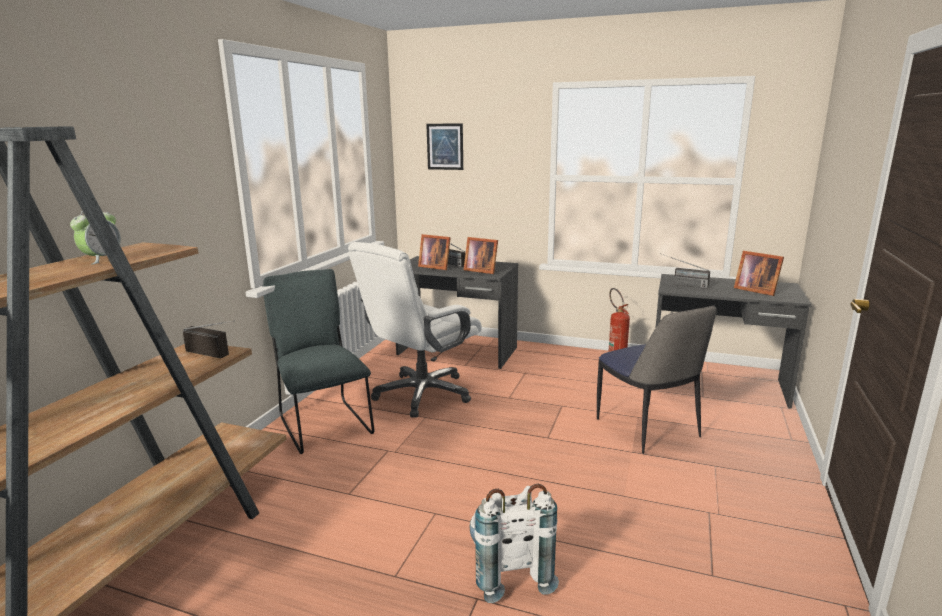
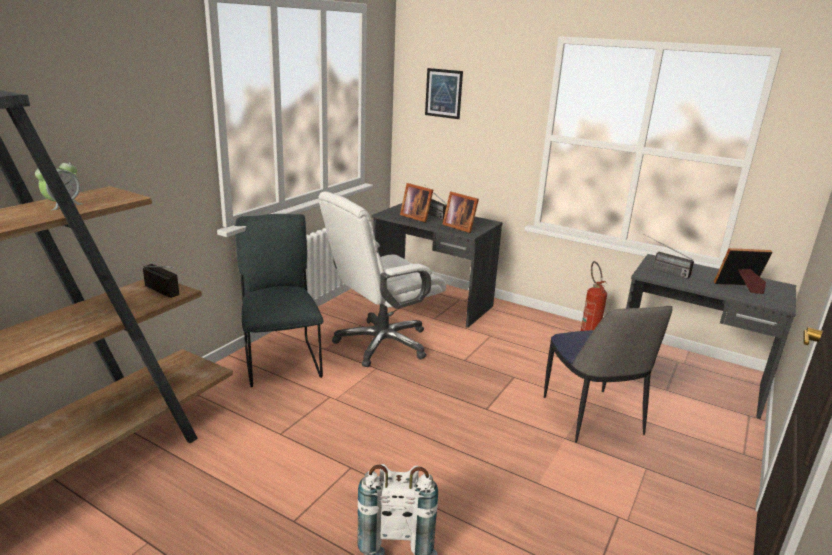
camera: 10 degrees right, 5 degrees up
picture frame [734,251,784,296] -> picture frame turned 120 degrees clockwise [714,248,772,294]

